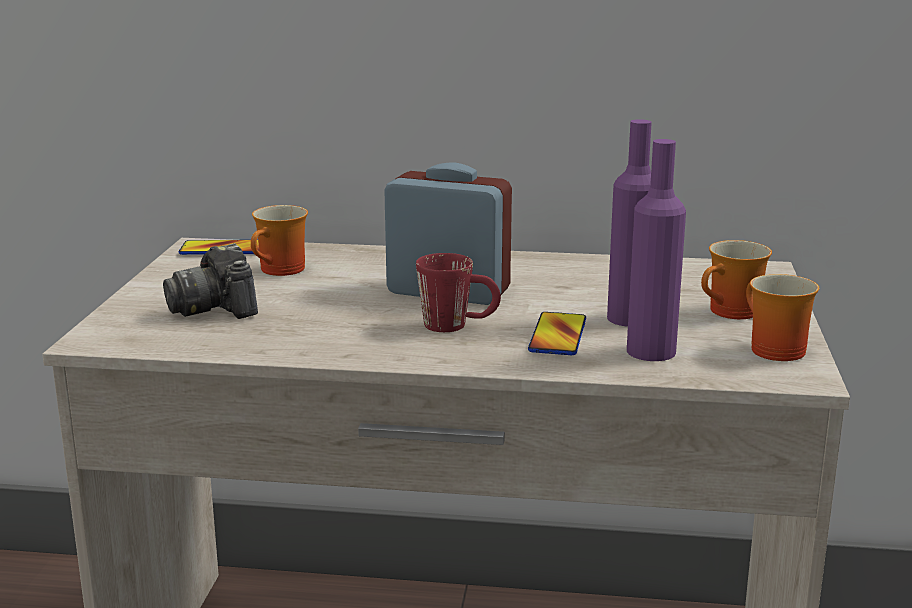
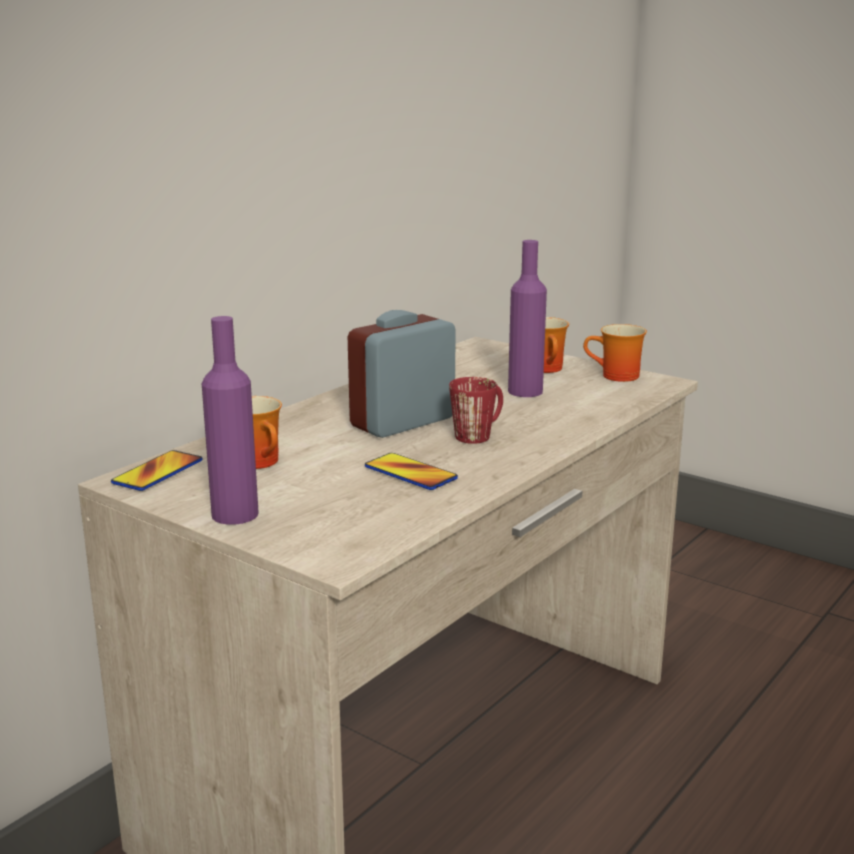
camera: 60 degrees left, 0 degrees up
camera [163,243,258,319] -> none
phone [528,312,586,355] -> phone moved to [365,453,458,490]
purple bottle [627,139,686,361] -> purple bottle moved to [202,316,259,525]

